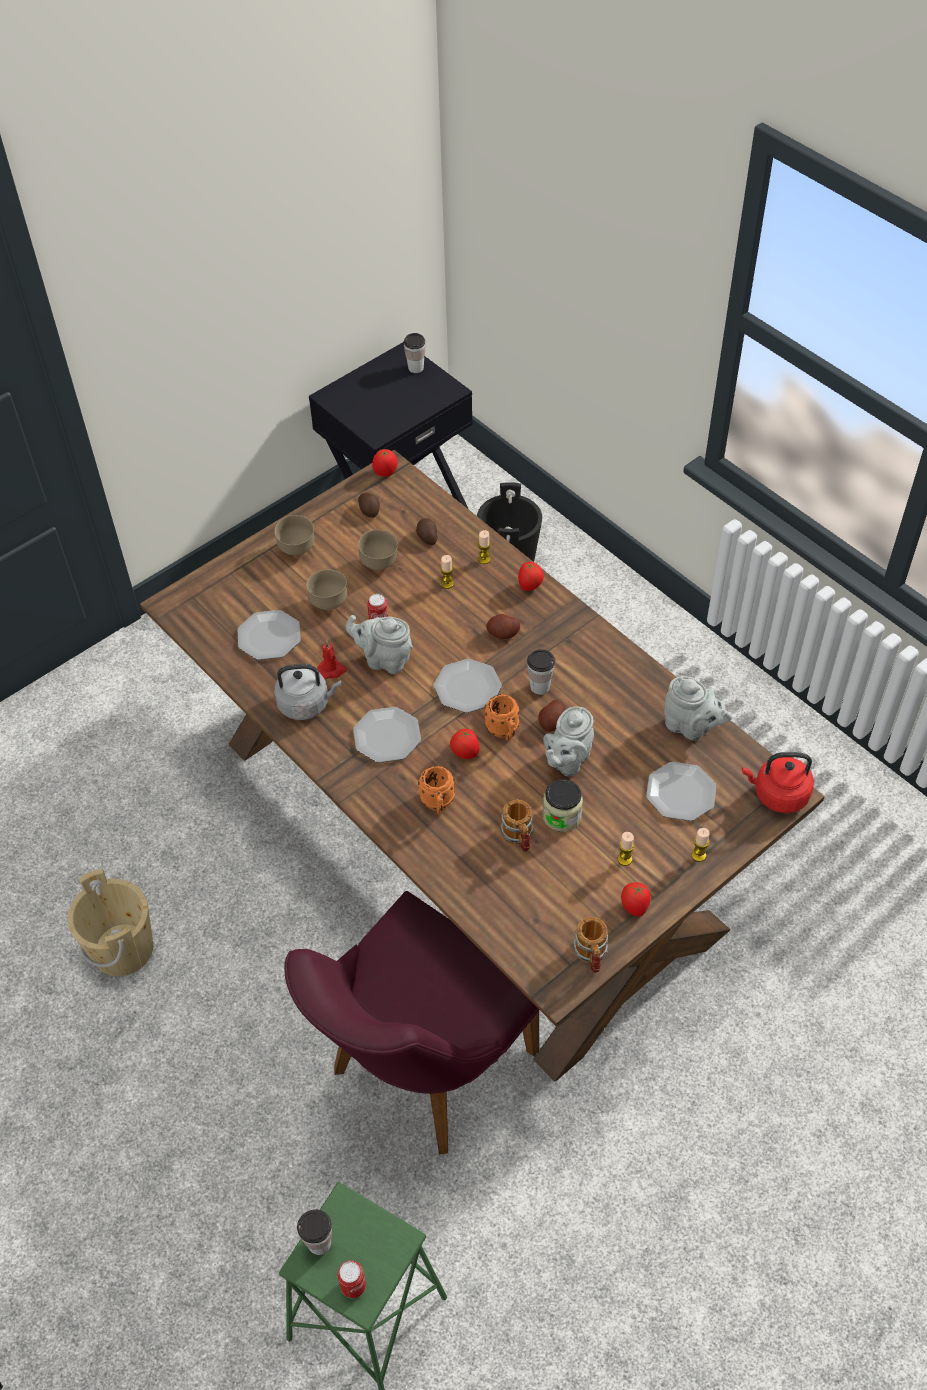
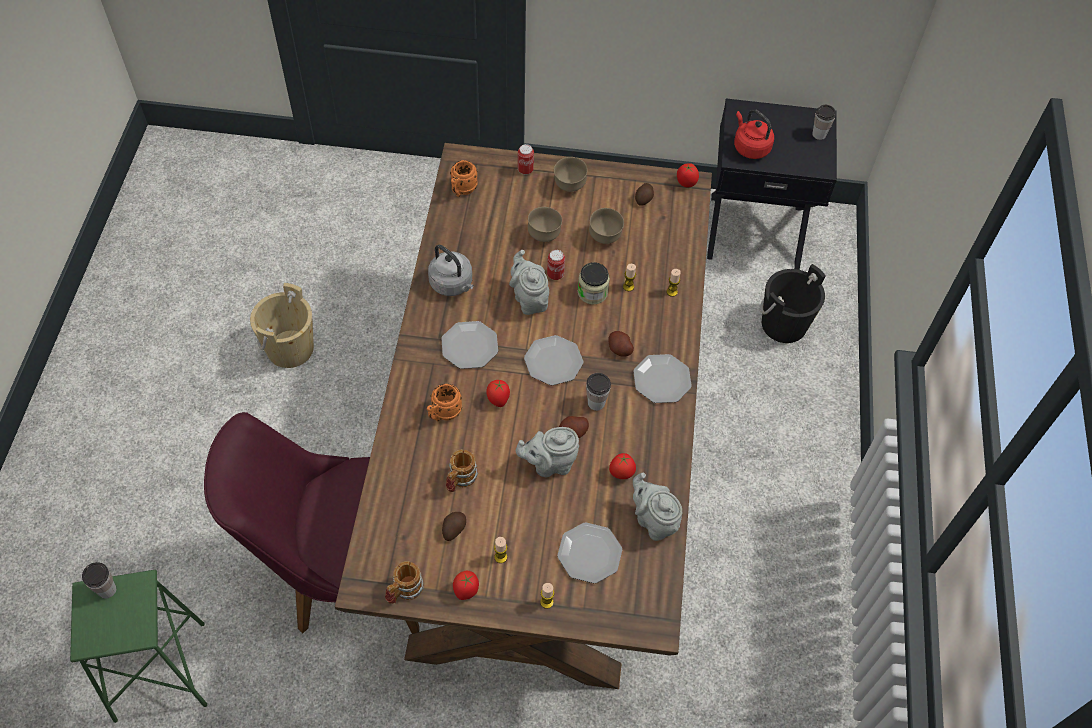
camera: 45 degrees right, 5 degrees up
plate [238,610,301,660] -> plate moved to [633,354,692,403]
red candle [317,640,347,679] -> none
can [337,1260,366,1298] -> can moved to [518,144,534,175]
potato [416,518,437,545] -> potato moved to [442,512,466,541]
orange mug [485,694,519,741] -> orange mug moved to [450,160,478,197]
tomato [518,562,544,591] -> tomato moved to [609,453,636,479]
jar [543,779,583,832] -> jar moved to [578,262,610,305]
grey teapot [664,676,732,740] -> grey teapot turned 150 degrees clockwise [633,473,682,541]
red kettle [742,752,814,813] -> red kettle moved to [734,109,774,159]

